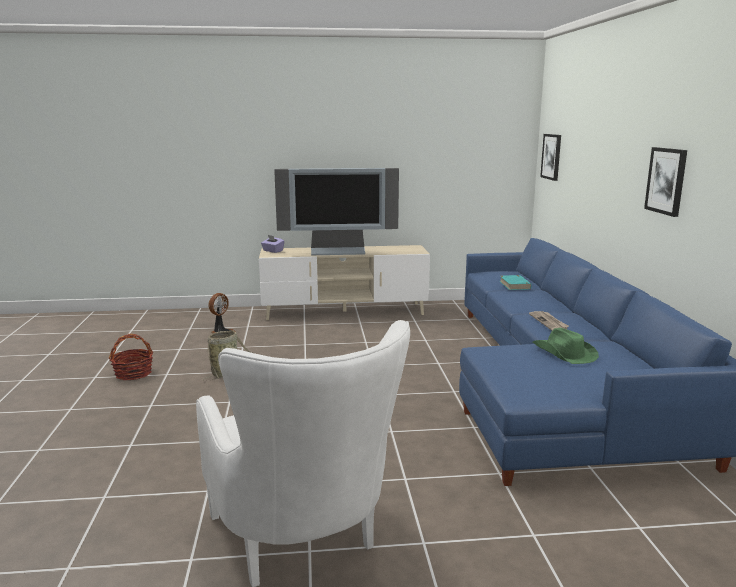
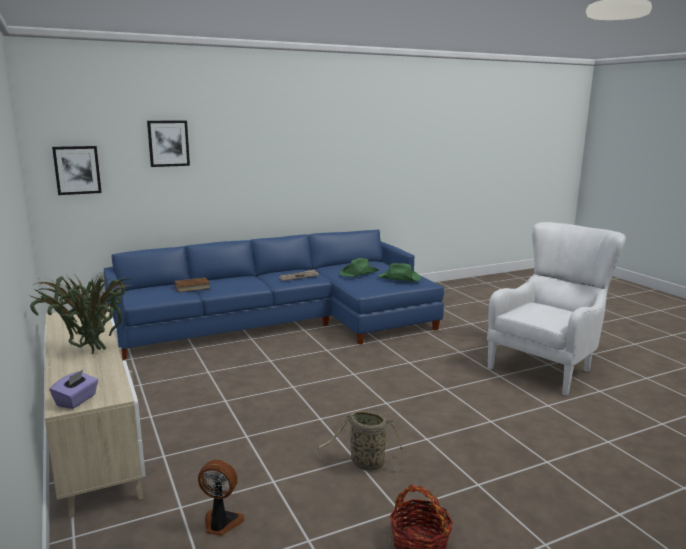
camera: 110 degrees left, 0 degrees up
television [274,168,399,255] -> potted plant [30,273,133,354]
turquoise book [500,275,532,290] -> brown book [170,278,210,292]
picture [644,147,687,217] -> picture moved to [147,121,190,167]
none -> green hat [378,263,421,281]

